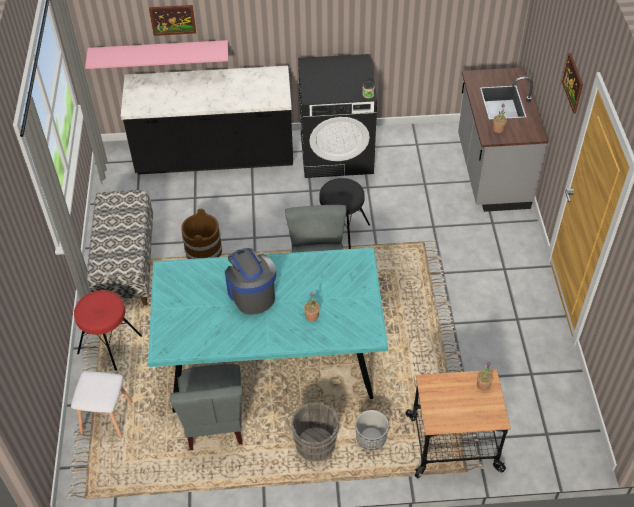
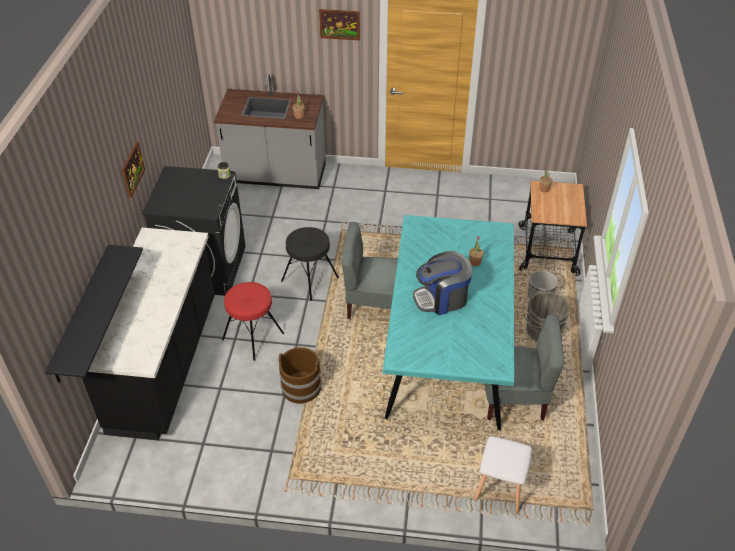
camera: 80 degrees left, 5 degrees down
red stool [74,290,142,371] -> red stool moved to [222,282,284,361]
pink shelf [85,40,228,69] -> black shelf [45,245,143,383]
bench [87,190,153,306] -> none
picture [149,5,196,36] -> picture moved to [122,142,145,198]

